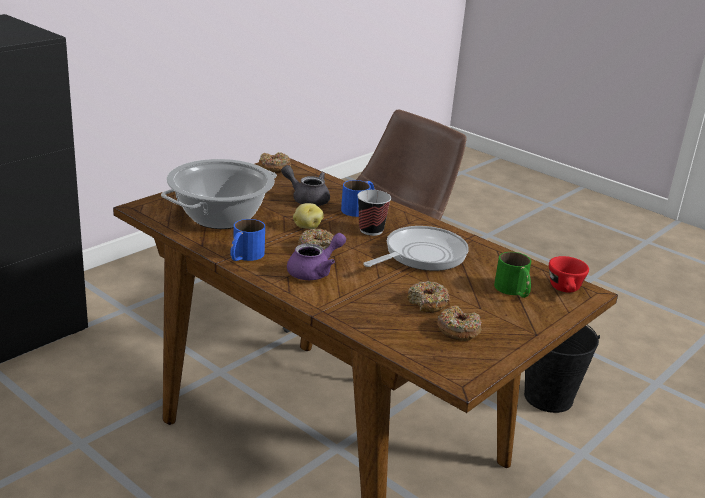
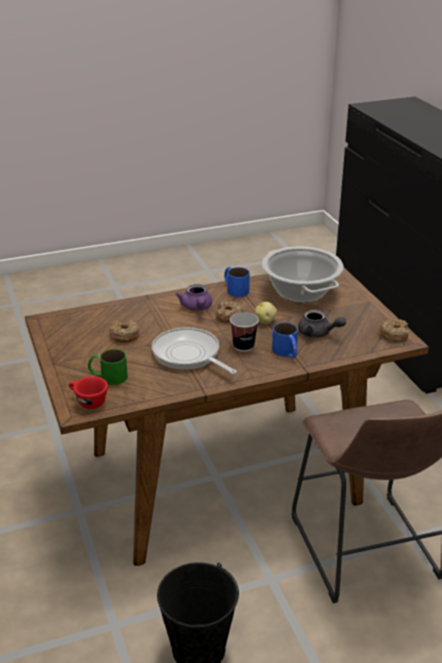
camera: 120 degrees right, 5 degrees up
grey teapot [281,165,330,206] -> grey teapot turned 60 degrees clockwise [298,310,346,338]
frying pan [363,226,469,271] -> frying pan turned 150 degrees clockwise [152,327,237,374]
donut [437,306,481,341] -> none

